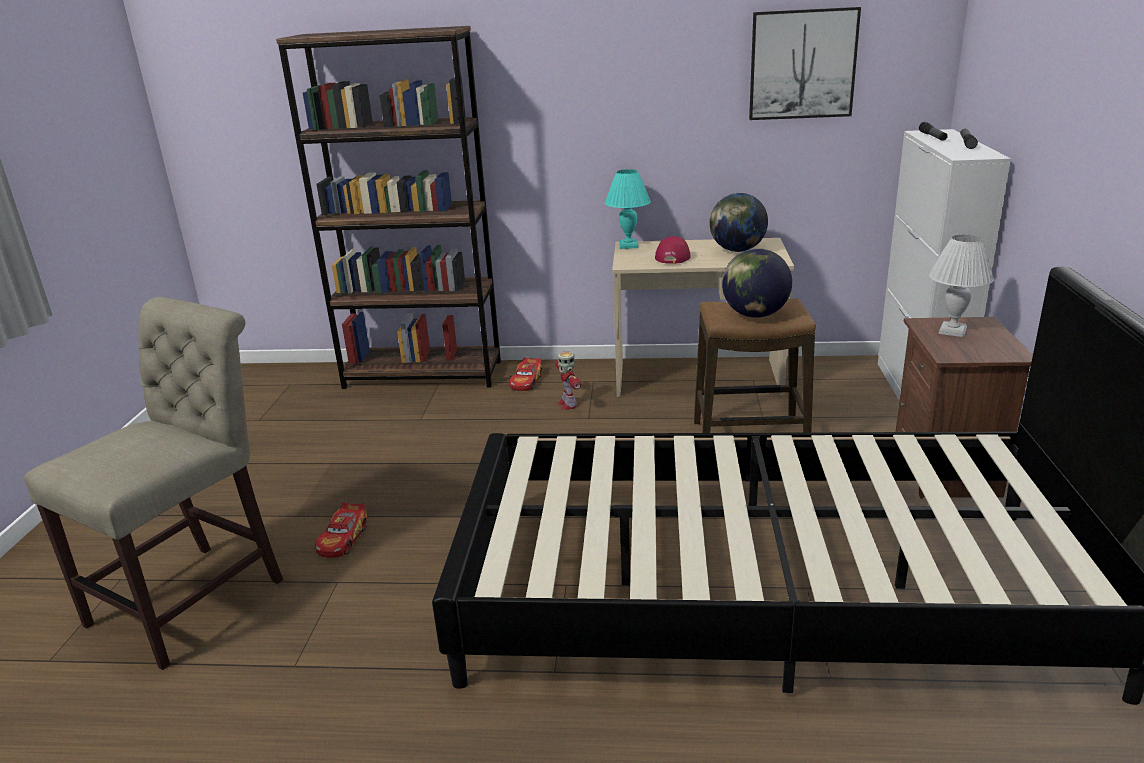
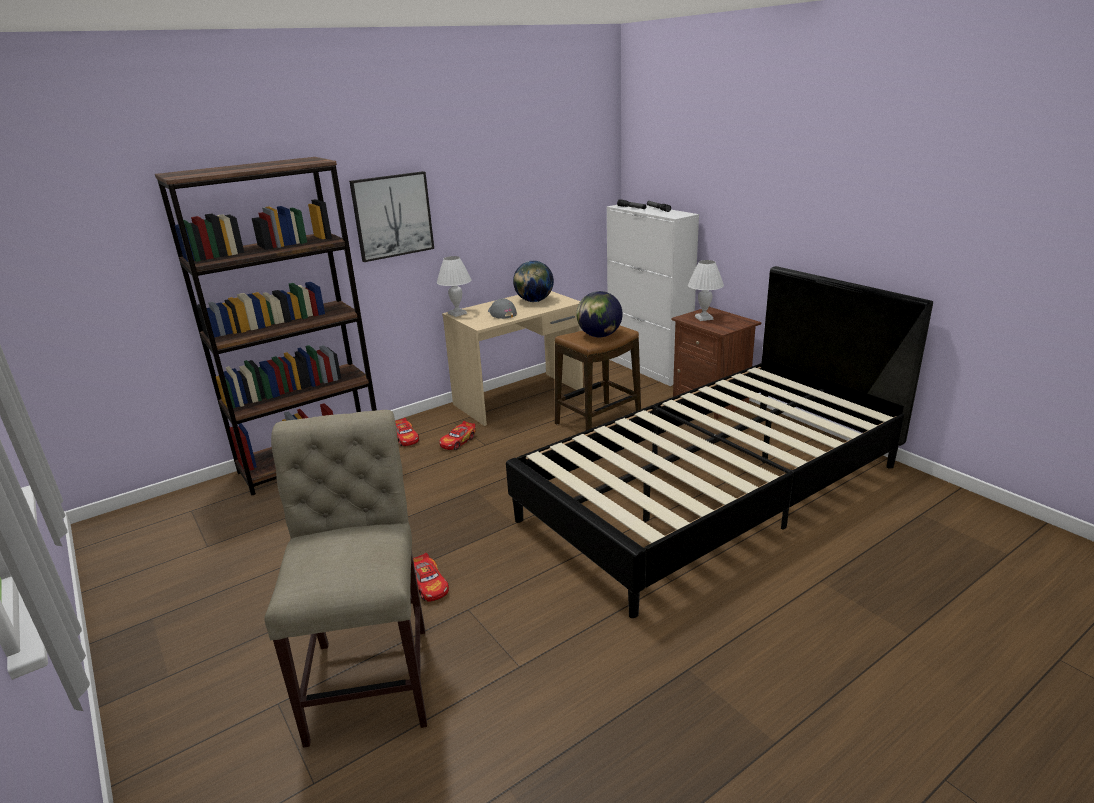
camera: 40 degrees left, 0 degrees up
toy robot [556,352,581,410] -> toy car [439,421,476,450]
turquoise table lamp [605,169,651,249] -> white table lamp [437,256,472,317]
red cap [655,236,691,264] -> grey cap [488,299,517,319]
picture [749,7,861,120] -> picture moved to [349,171,434,262]

